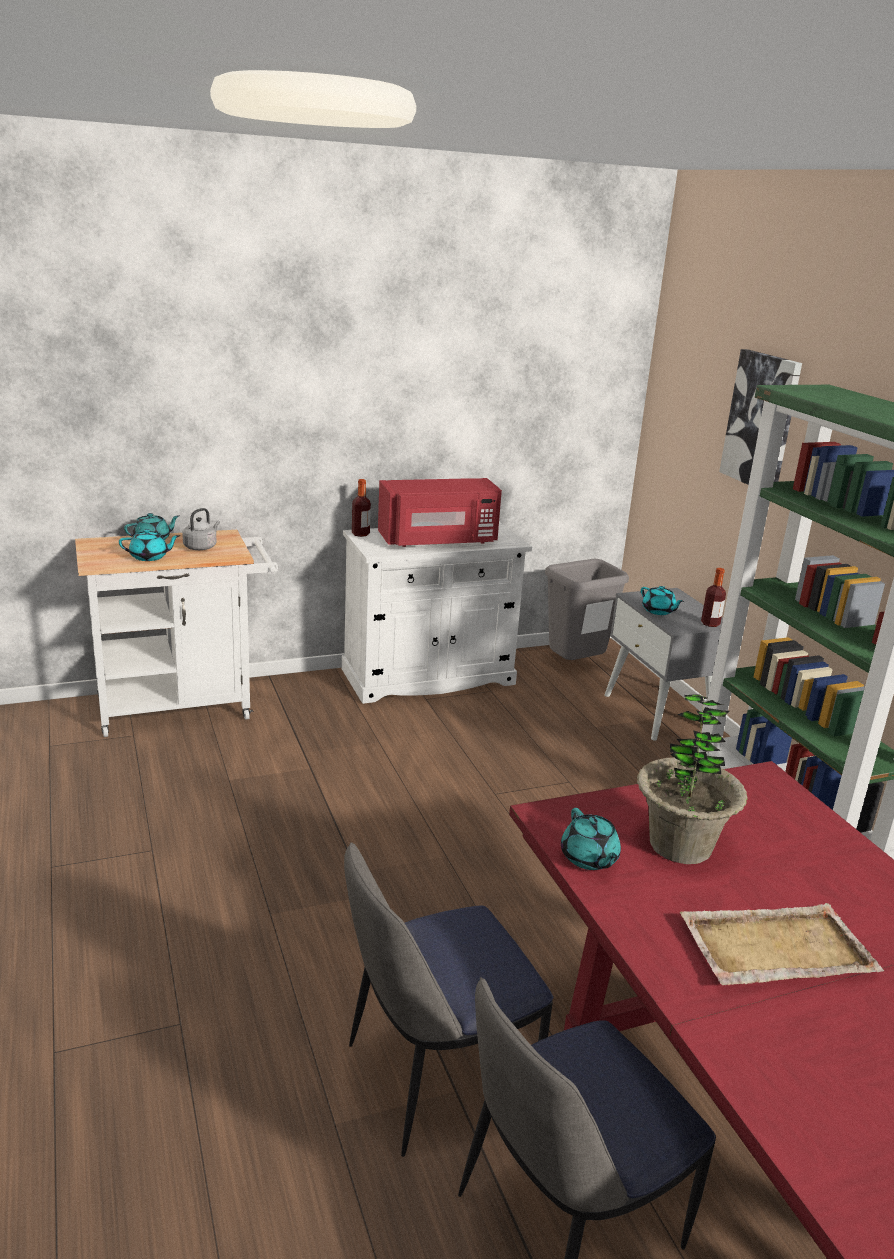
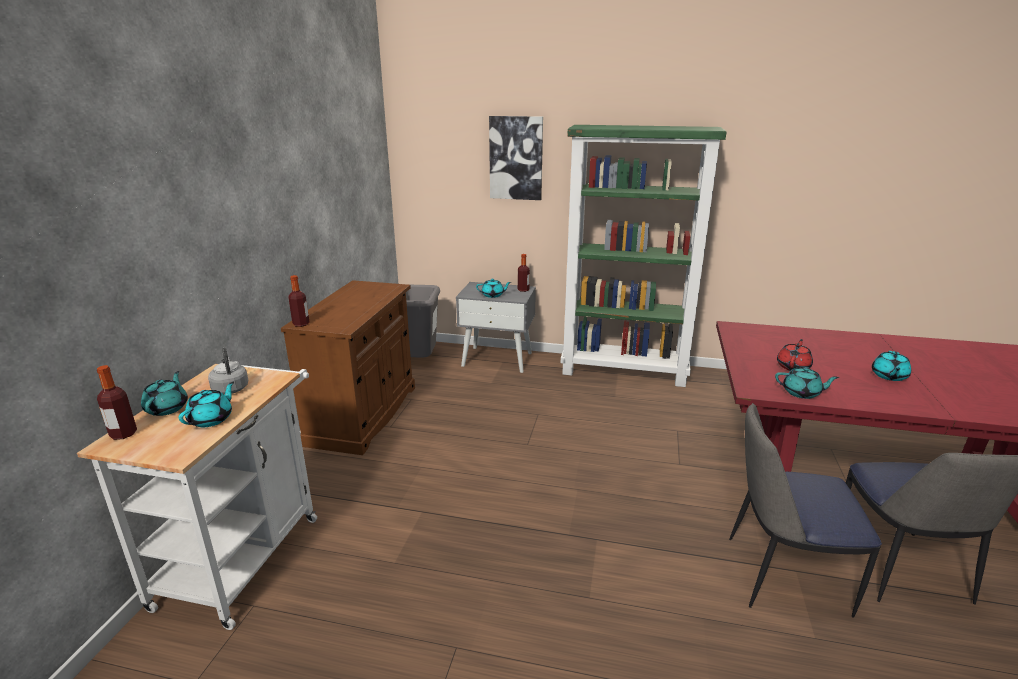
camera: 55 degrees left, 0 degrees up
white cabinet [342,522,532,704] -> brown cabinet [281,280,415,455]
chair [344,842,553,1157] -> chair turned 90 degrees clockwise [729,403,882,618]
red microwave [378,478,502,547] -> none
potted plant [637,694,748,864] -> red teapot [777,339,813,371]
beige tray [680,903,884,985] -> turquoise teapot [872,351,911,381]
none -> bottle [97,365,137,440]

